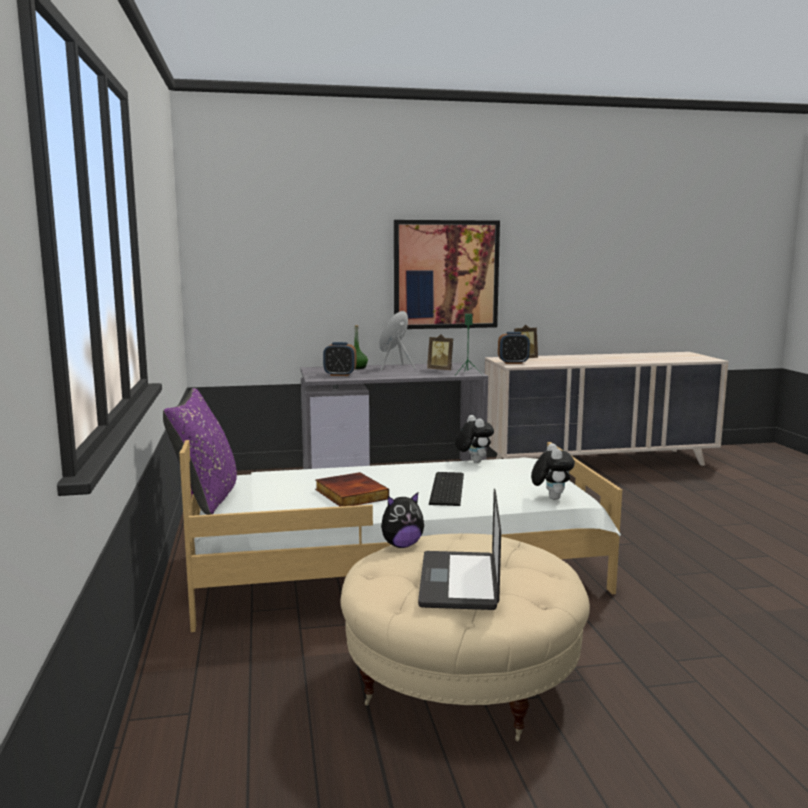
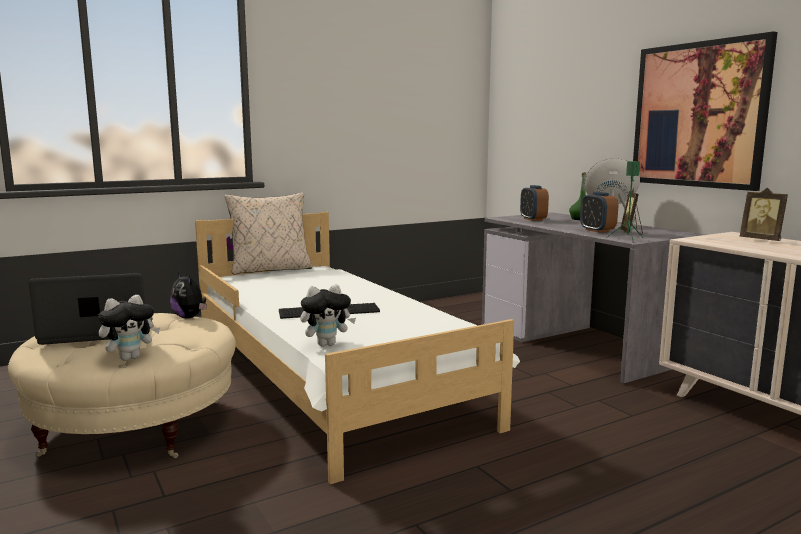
camera: 70 degrees right, 0 degrees up
purple pillow [163,388,237,515] -> beige pillow [225,193,312,275]
book [315,472,389,506] -> none
plush toy [455,415,494,463] -> plush toy moved to [98,295,160,361]
alarm clock [498,332,530,364] -> alarm clock moved to [580,192,618,233]

